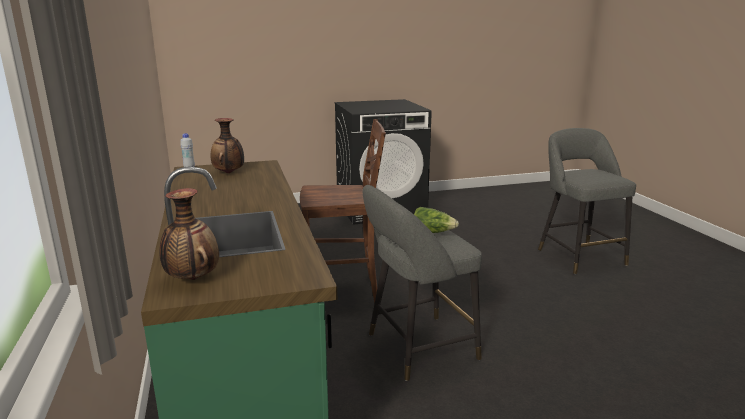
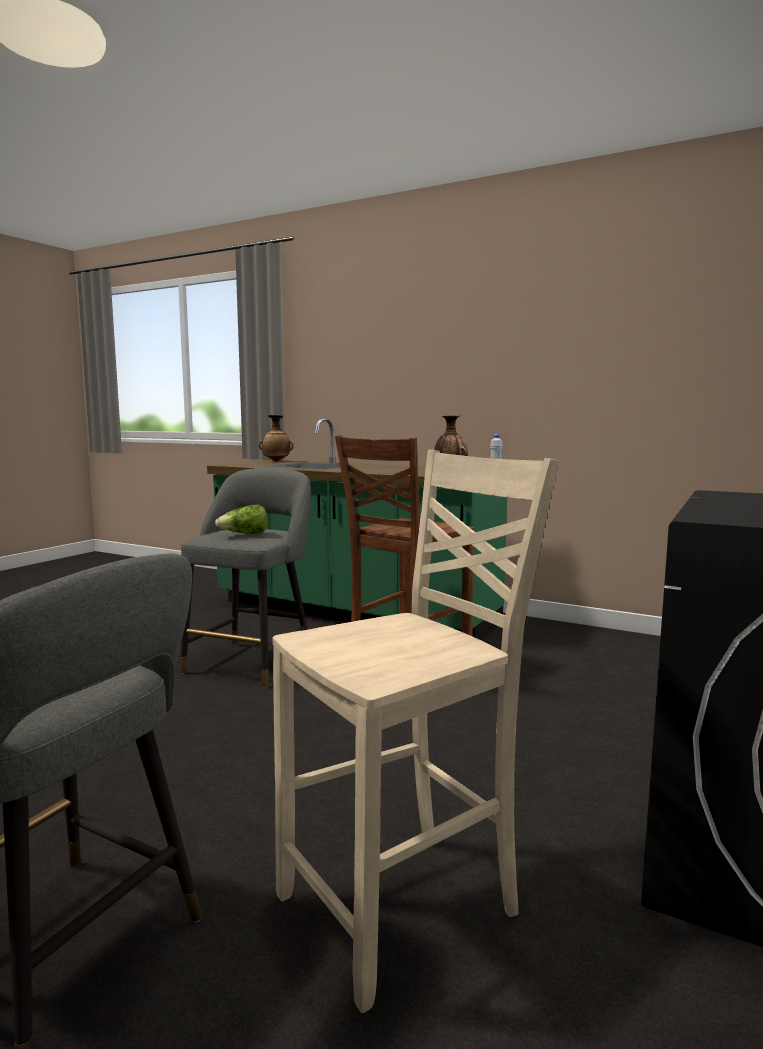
camera: 135 degrees right, 10 degrees down
none -> beige chair [273,450,559,1013]

